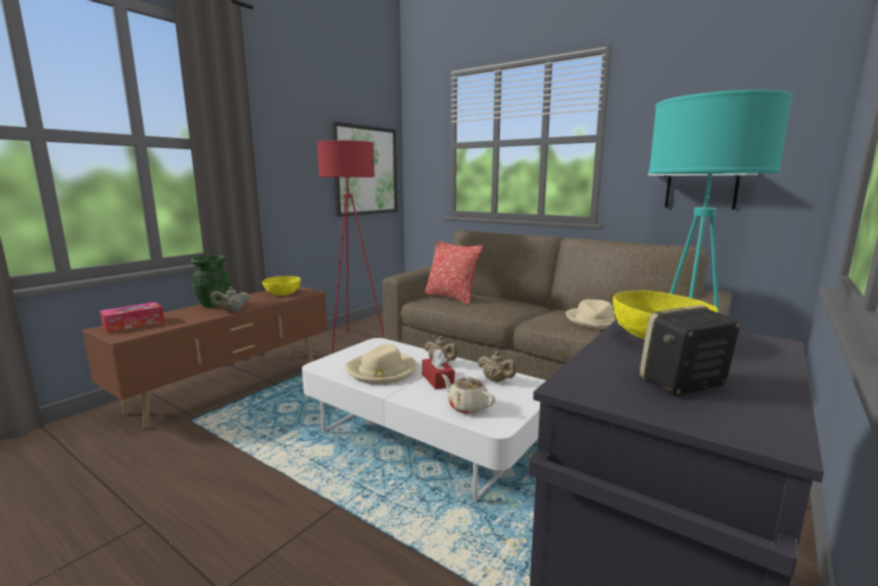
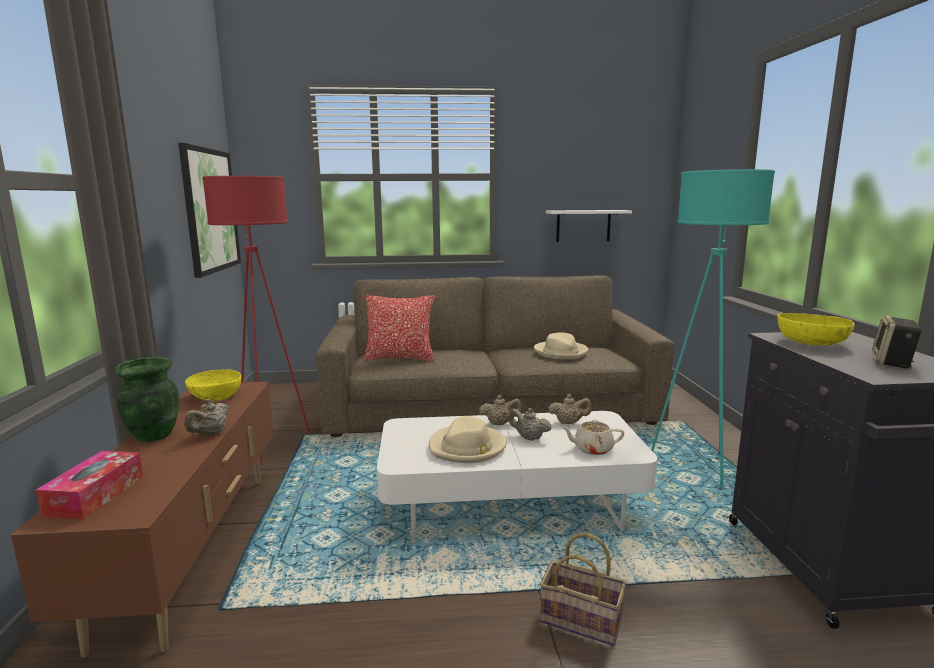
camera: 40 degrees left, 0 degrees up
red tissue box [422,349,455,390] -> beige teapot [508,408,552,441]
none -> basket [540,533,626,646]

